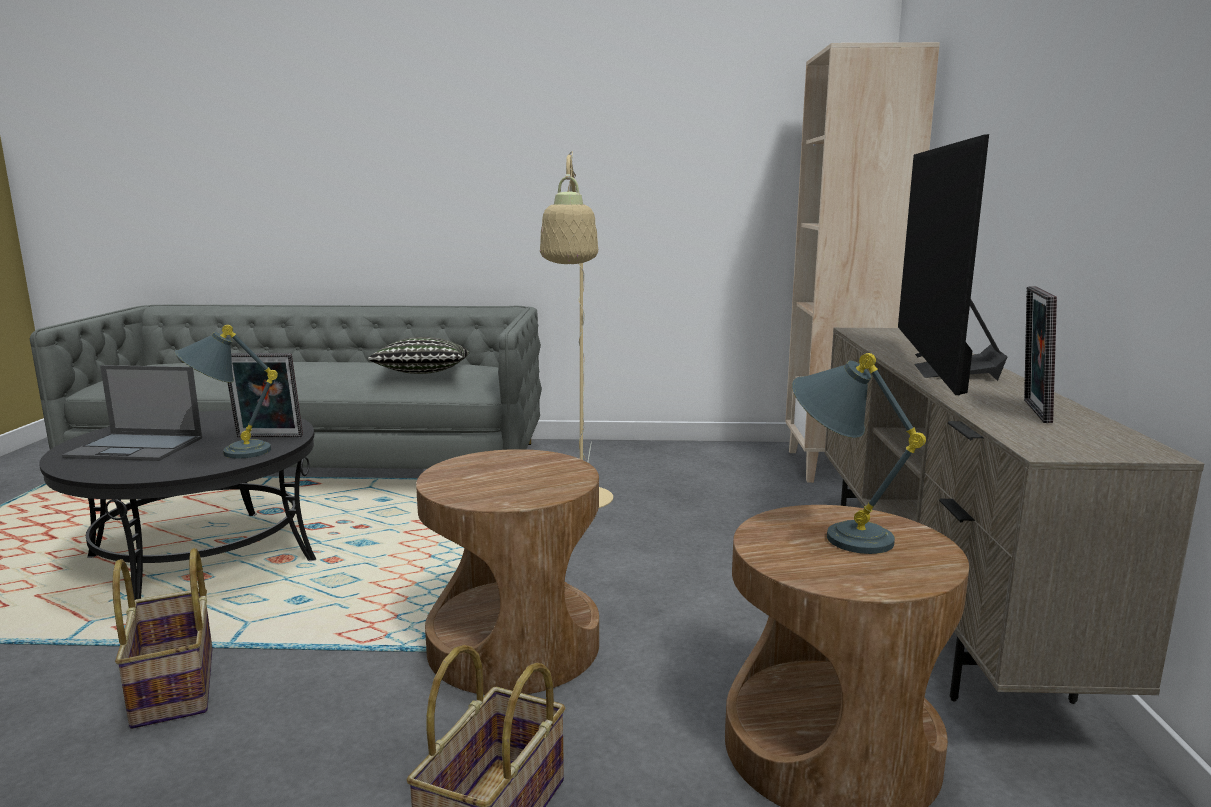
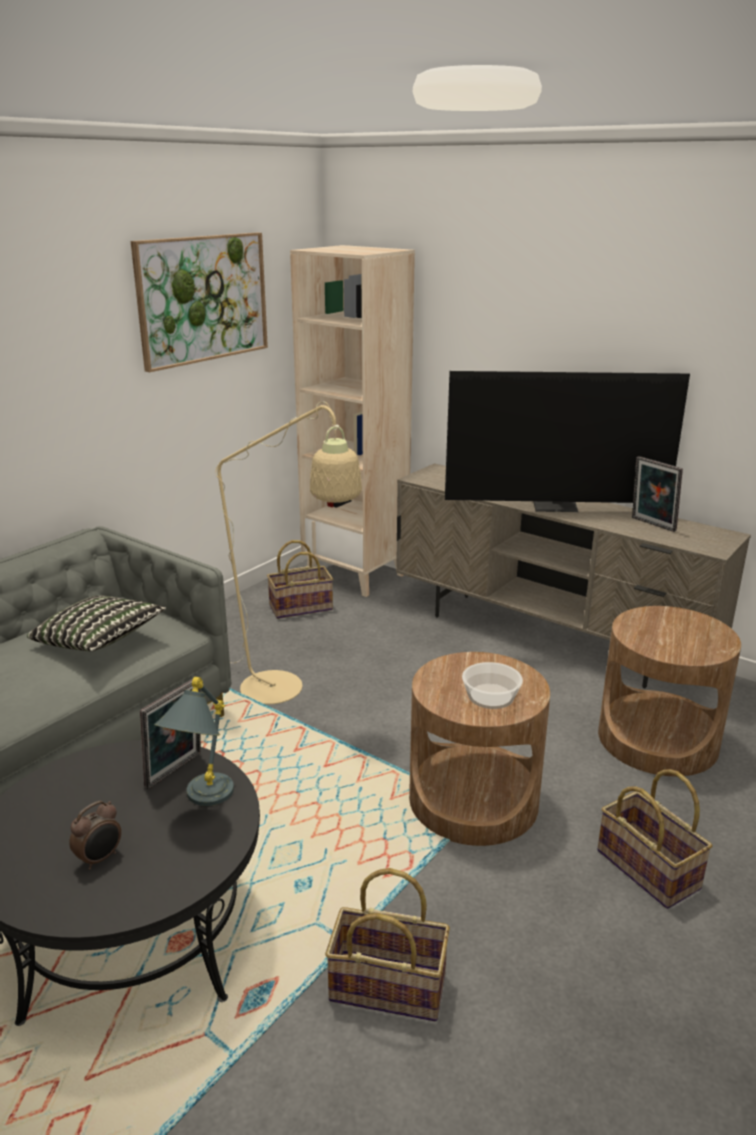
camera: 55 degrees left, 10 degrees up
laptop [62,365,202,461] -> alarm clock [69,801,121,870]
grey table lamp [792,353,926,554] -> none
television [898,134,1008,395] -> television turned 45 degrees counterclockwise [445,371,690,512]
none -> picture [131,233,268,372]
none -> basket [267,540,333,619]
none -> bowl [462,662,523,709]

